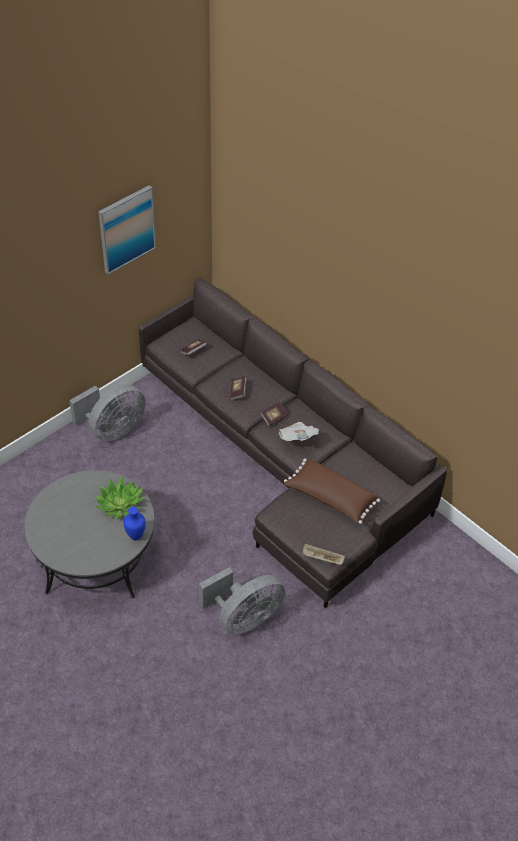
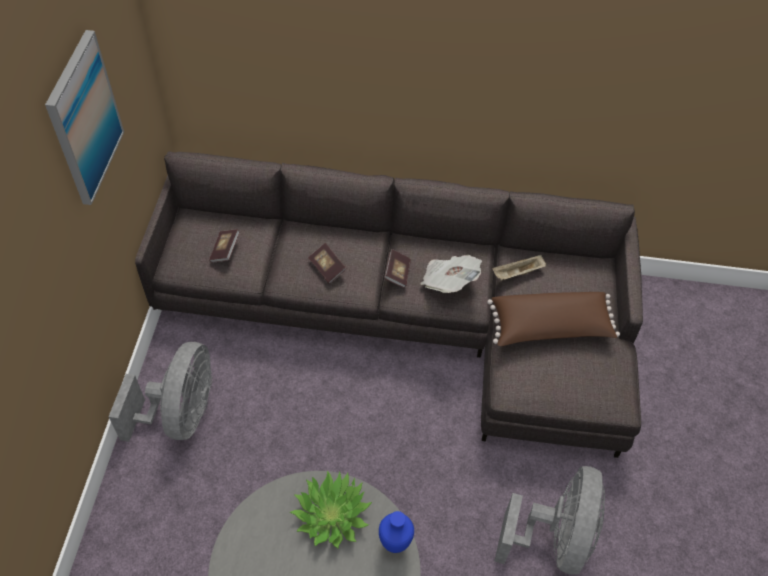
camera: 40 degrees left, 5 degrees up
beige tray [303,543,345,565] -> beige tray moved to [493,255,546,281]

